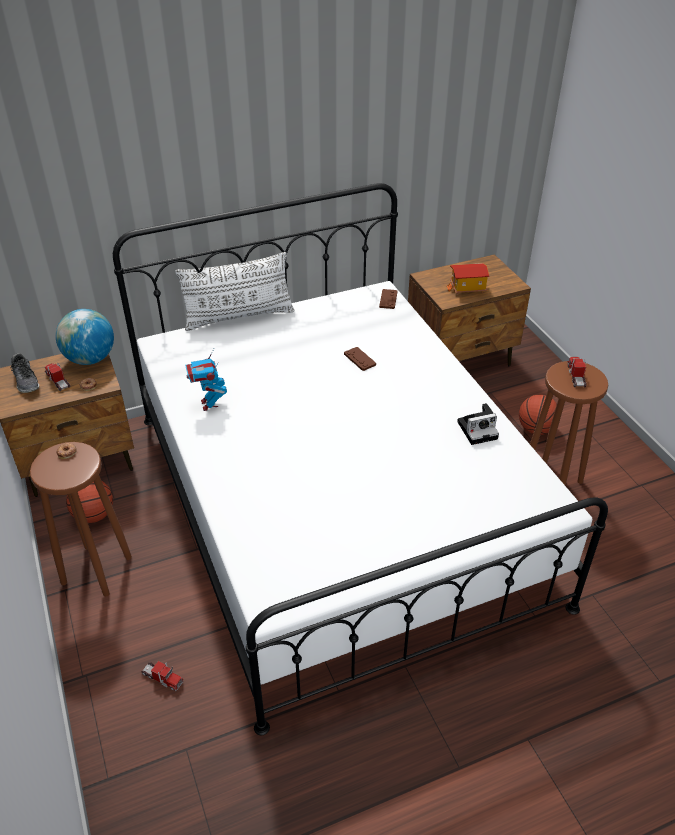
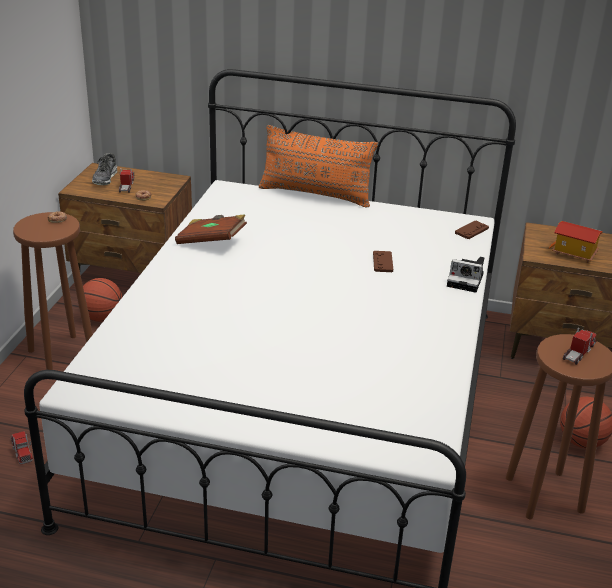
camera: 35 degrees right, 10 degrees down
globe [56,309,114,365] -> none
white pillow [175,252,295,331] -> orange pillow [259,125,378,207]
toy robot [185,349,227,411] -> brown book [175,214,247,244]
camera [457,403,499,445] -> camera moved to [447,257,484,293]

